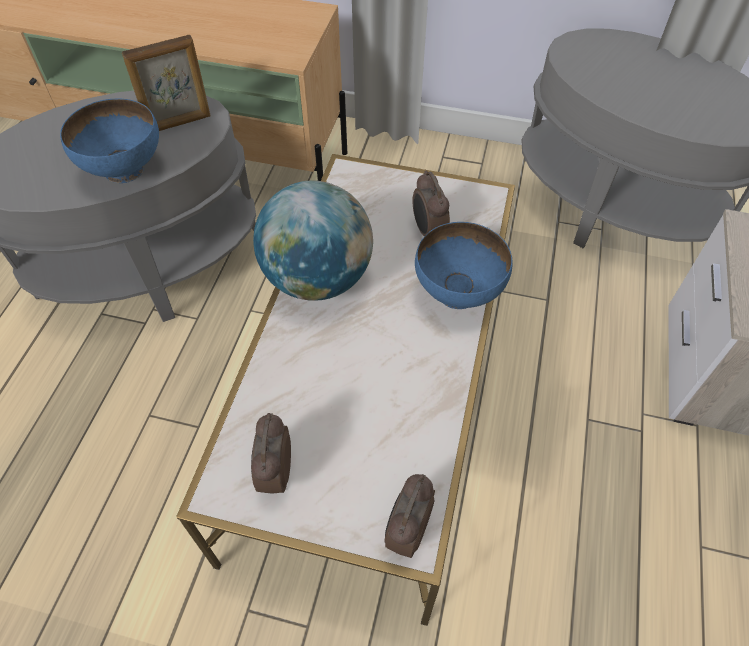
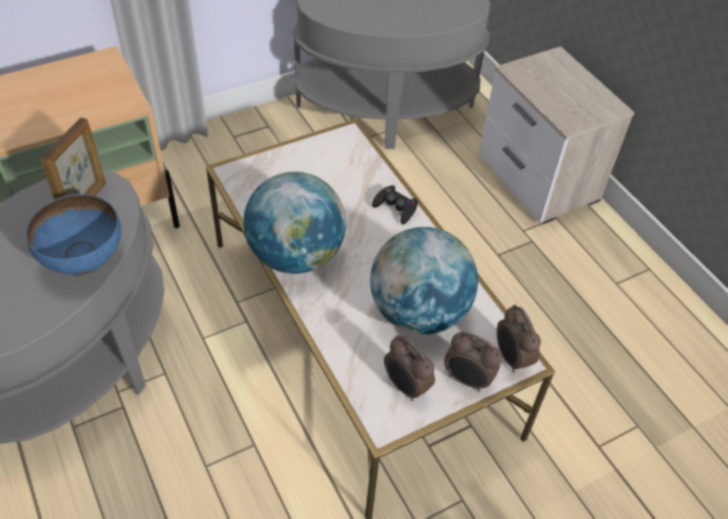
camera: 45 degrees left, 5 degrees down
alarm clock [412,170,450,236] -> alarm clock moved to [444,332,502,392]
blue bowl [415,222,513,309] -> black game controller [372,185,418,225]
none -> globe [370,227,478,334]

